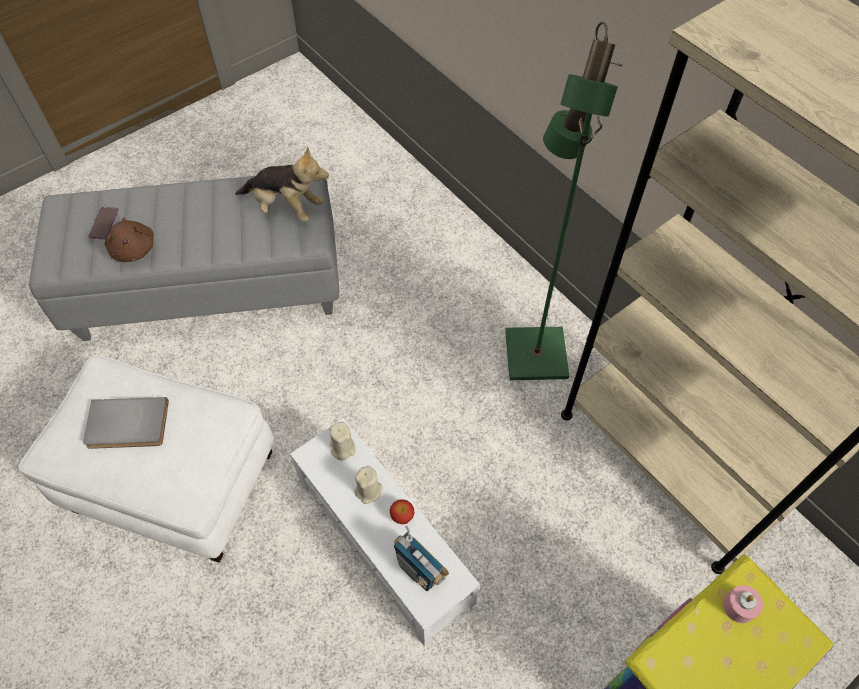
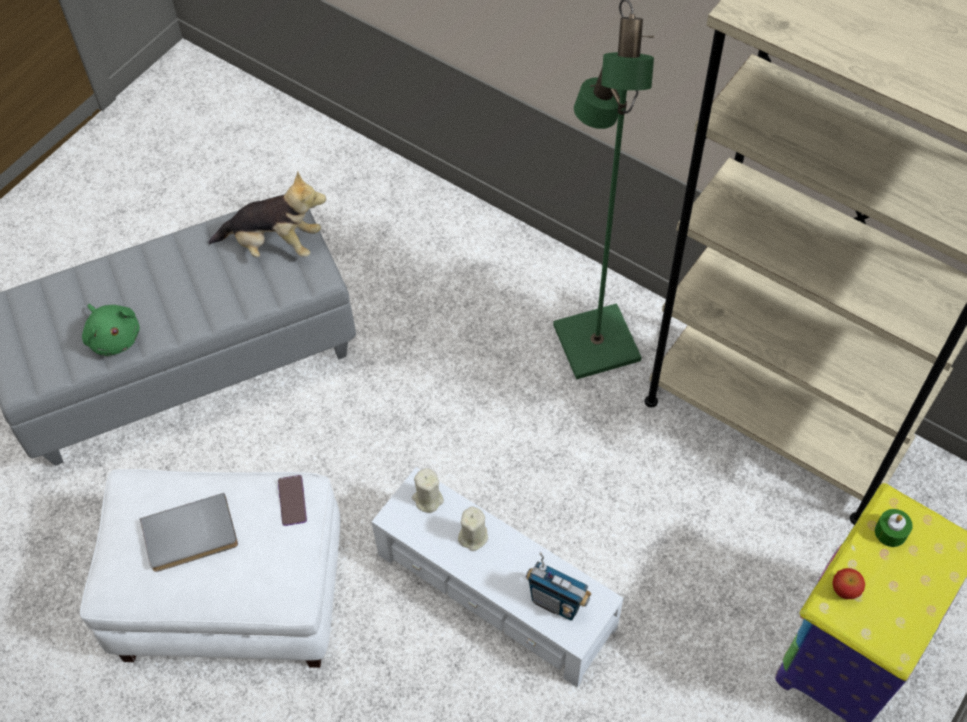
camera: 15 degrees left, 0 degrees up
phone [89,207,119,239] -> phone moved to [278,475,307,526]
brown plush toy [105,218,154,262] -> green plush toy [82,304,140,356]
apple [389,499,415,524] -> apple moved to [832,568,865,599]
pink candle [723,585,763,623] -> green candle [875,509,913,547]

